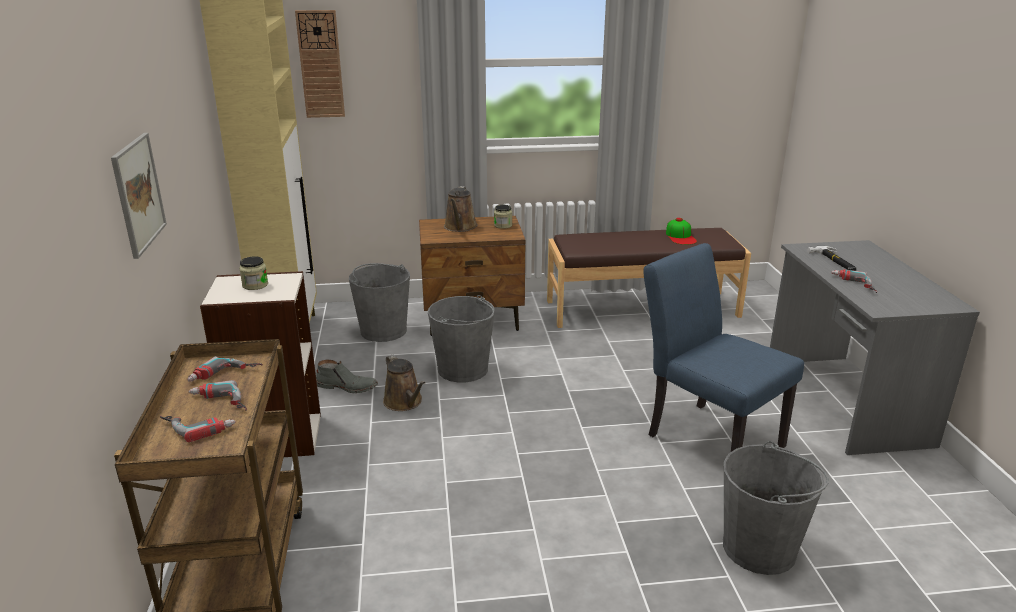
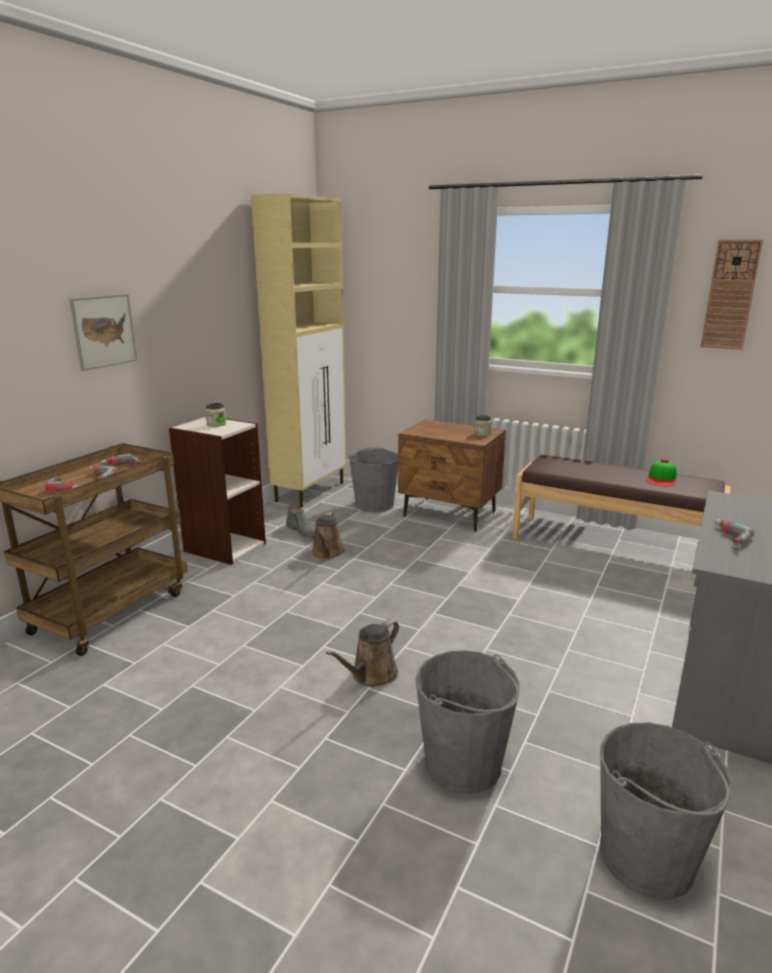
camera: 35 degrees right, 5 degrees down
wall clock [295,10,345,118] -> wall clock moved to [701,240,763,350]
grey bucket [428,295,495,382] -> grey bucket moved to [600,722,733,900]
brown watering can [444,186,478,232] -> brown watering can moved to [326,619,399,687]
blue chair [644,243,804,452] -> none
hammer [807,246,857,271] -> none

